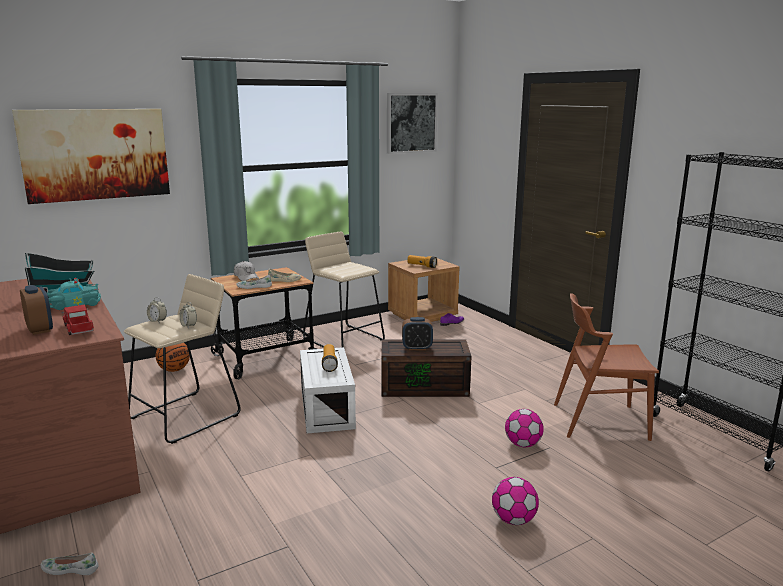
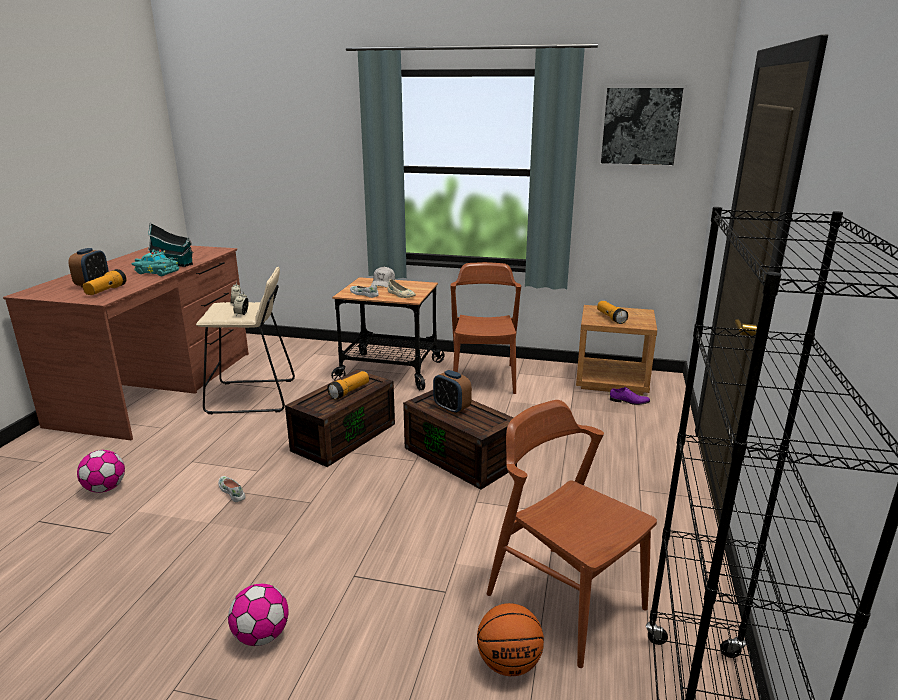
camera: 45 degrees right, 5 degrees up
picture [12,109,170,204] -> none
white shoe [41,552,99,575] -> white shoe moved to [218,476,245,502]
toy truck [61,305,94,335] -> flashlight [83,269,127,295]
basketball [156,343,190,372] -> basketball moved to [477,603,544,676]
white storage box [300,347,356,433] -> brown storage box [285,370,395,467]
beige stool [303,232,385,348] -> brown chair [450,262,521,394]
football [505,409,544,447] -> football moved to [77,450,125,493]

